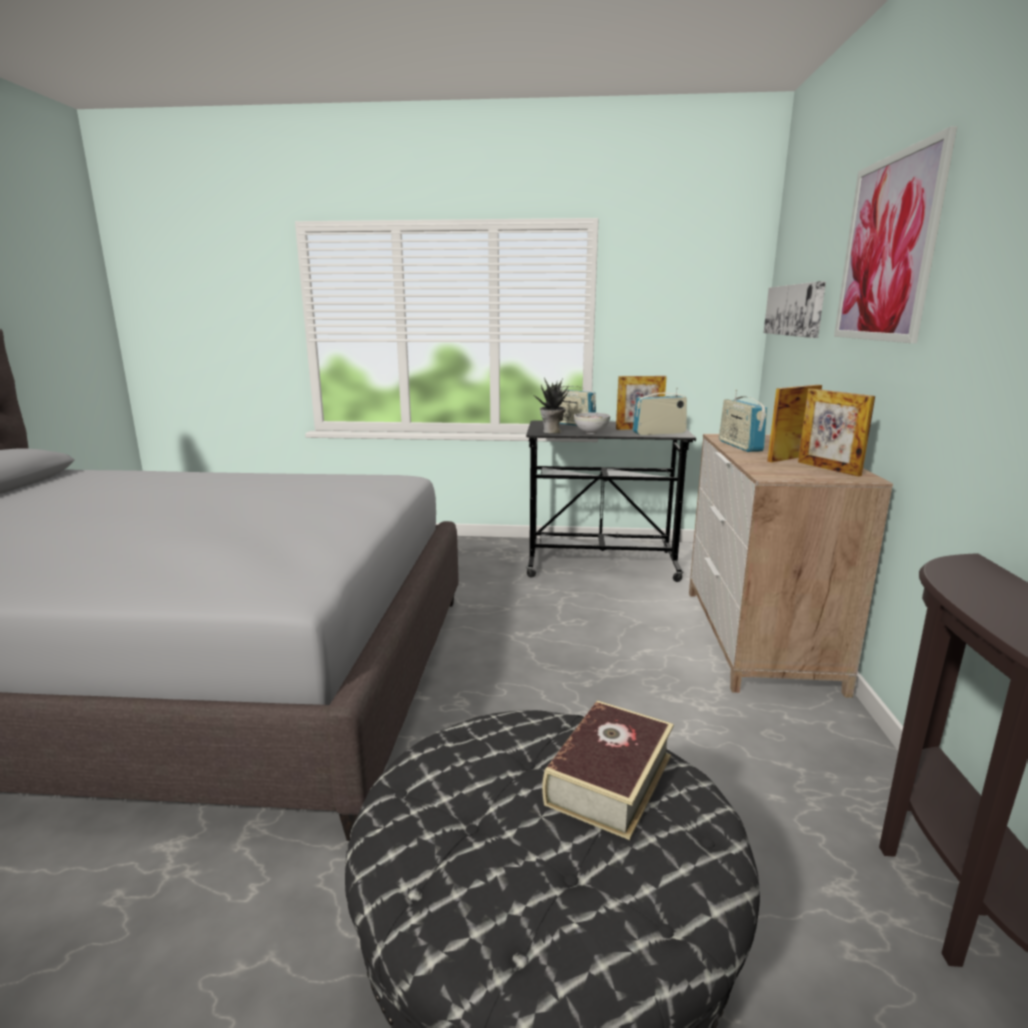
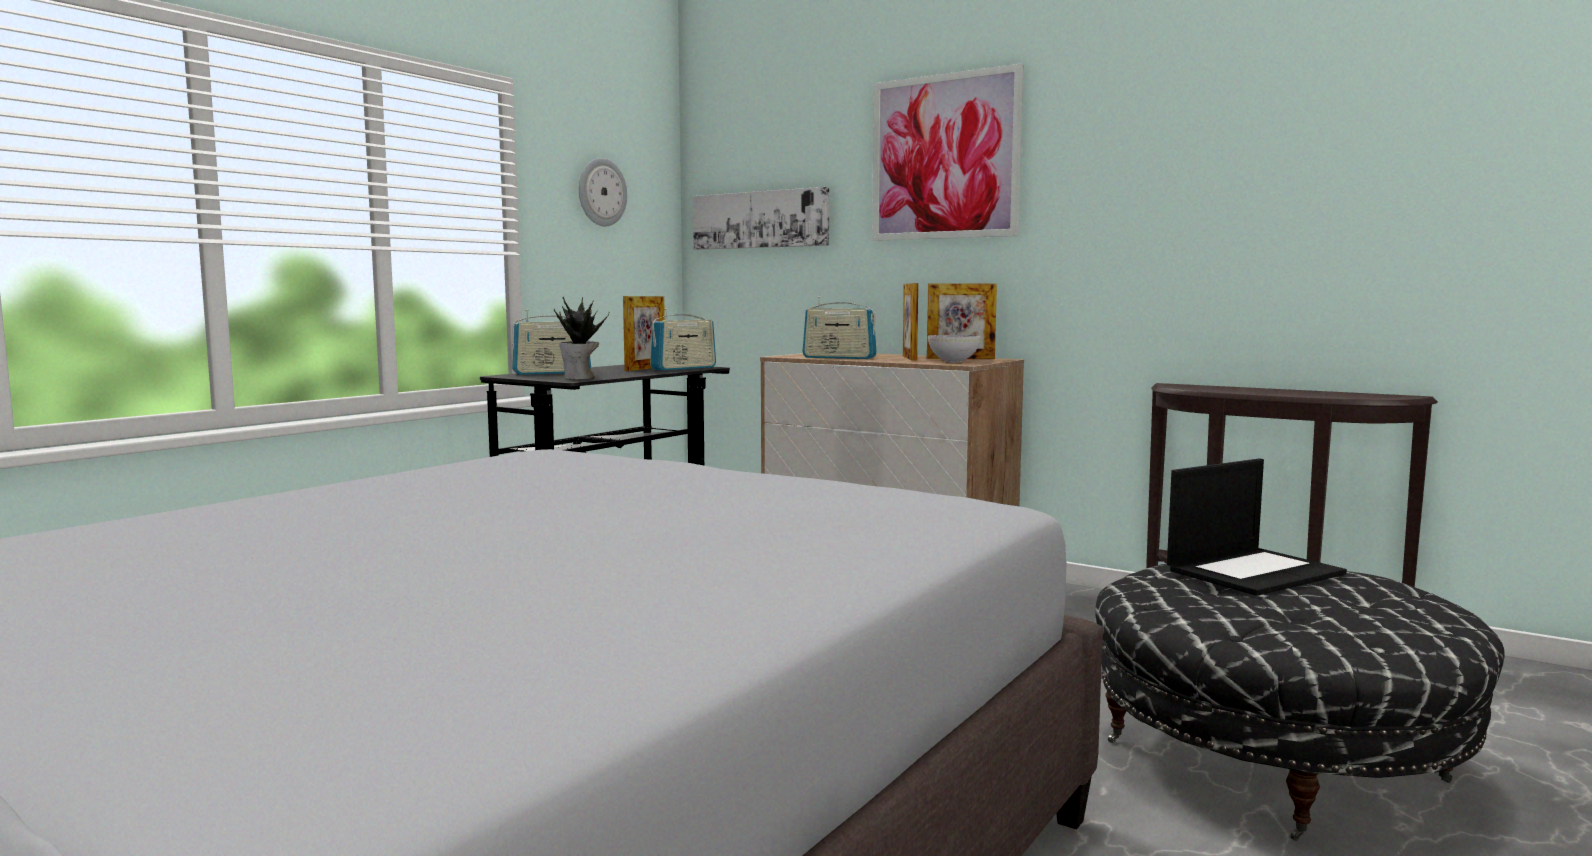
camera: 60 degrees left, 10 degrees down
book [542,701,674,840] -> laptop [1167,458,1347,596]
bowl [574,412,610,434] -> bowl moved to [928,335,981,363]
radio [633,387,687,435] -> radio turned 150 degrees counterclockwise [650,309,716,370]
none -> wall clock [579,158,627,226]

